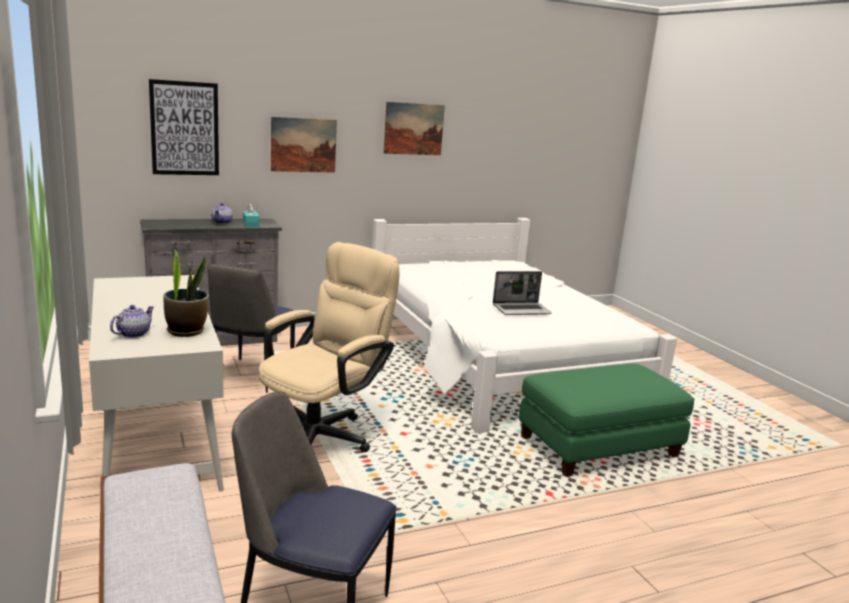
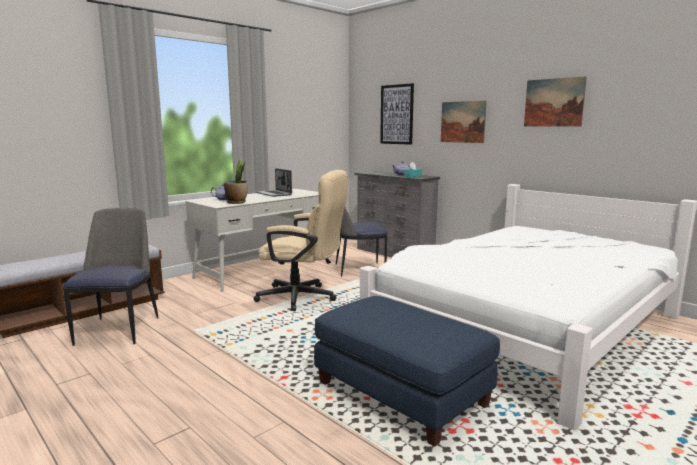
camera: 70 degrees right, 5 degrees down
laptop [493,271,552,315] -> laptop moved to [256,168,292,197]
green ottoman [519,364,695,477] -> blue ottoman [314,296,500,447]

